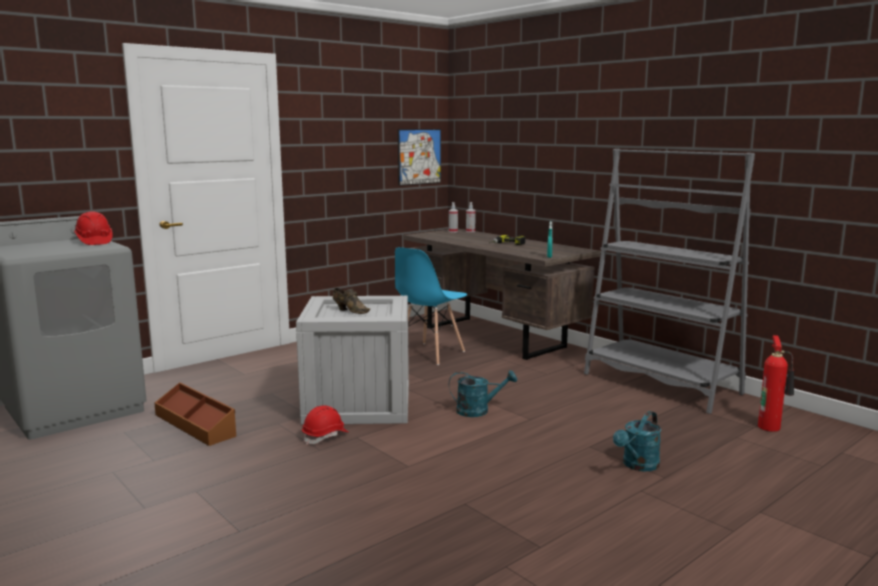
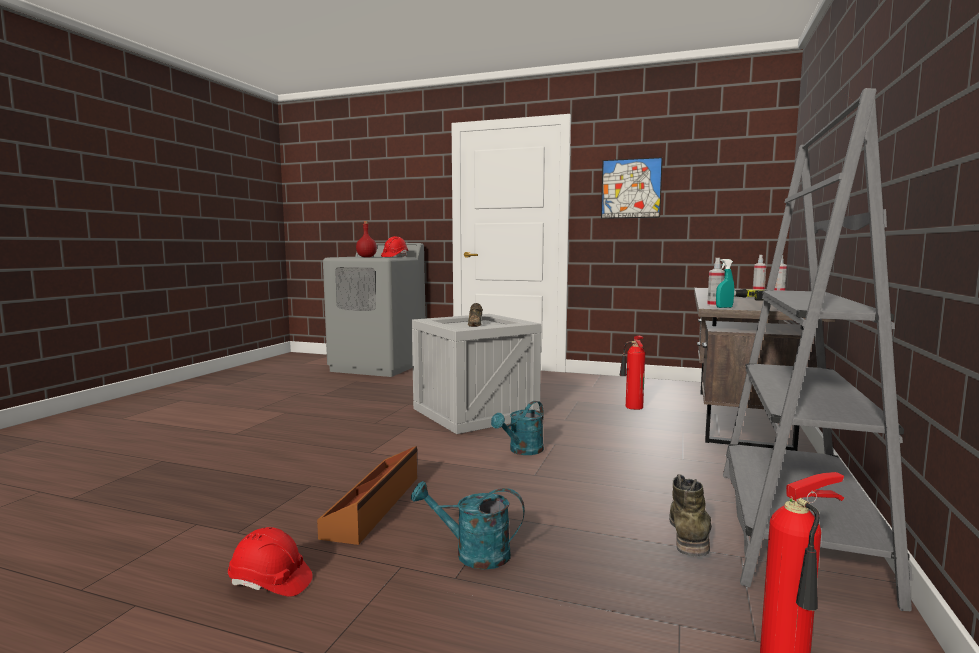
camera: 60 degrees right, 5 degrees down
brown storage box [155,382,236,446] -> brown storage box moved to [317,446,417,545]
red hard hat [302,406,348,445] -> red hard hat moved to [228,527,313,597]
blue chair [395,247,467,365] -> fire extinguisher [620,336,645,410]
picture [398,129,441,186] -> picture moved to [601,157,663,219]
turquoise watering can [449,370,517,417] -> turquoise watering can turned 75 degrees clockwise [491,401,544,455]
none -> red bottle [356,221,377,257]
none -> green boot [669,474,712,557]
none -> spray bottle [707,258,725,307]

